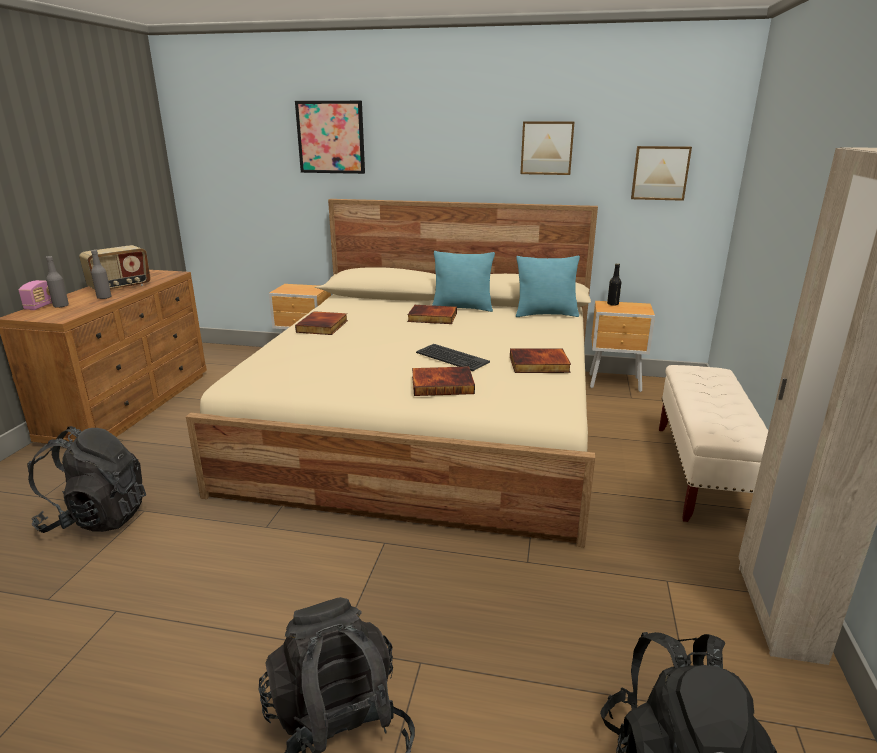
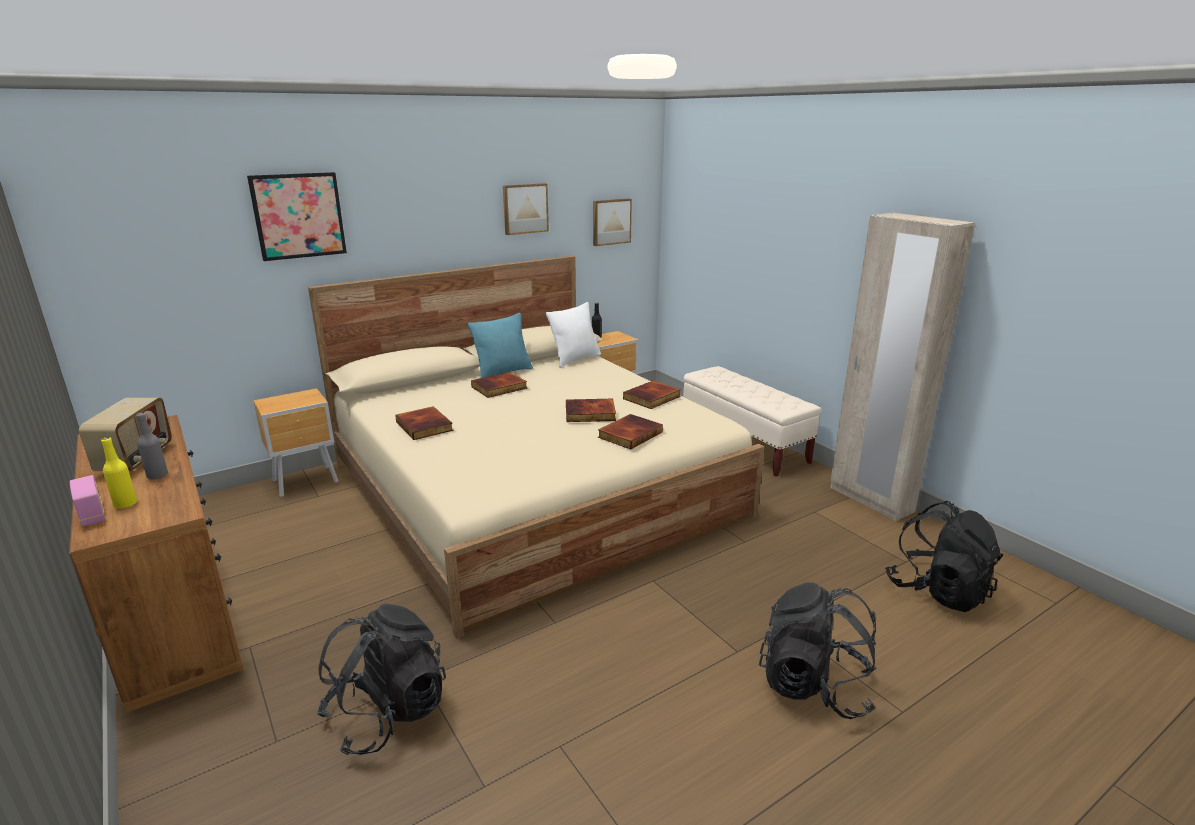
camera: 45 degrees left, 0 degrees up
grey bottle [46,256,69,308] -> yellow bottle [101,437,137,509]
keyboard [416,344,490,371] -> book [566,399,616,422]
turquoise pillow [516,256,580,317] -> white pillow [546,302,601,368]

